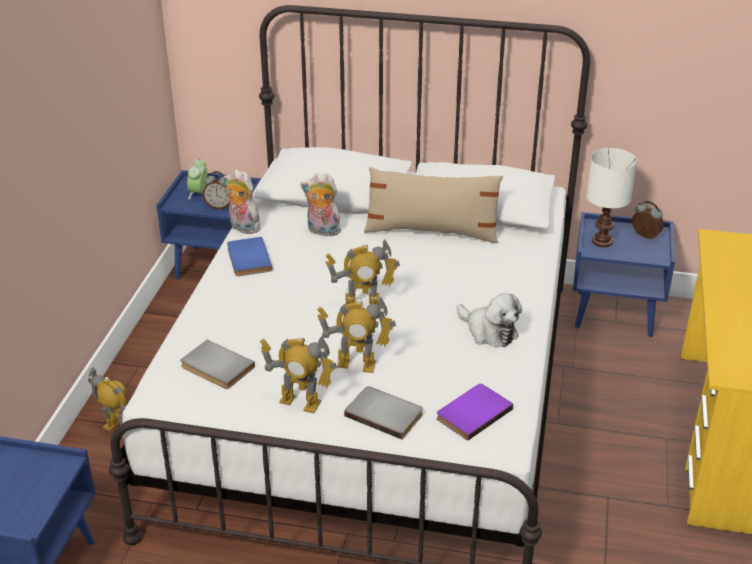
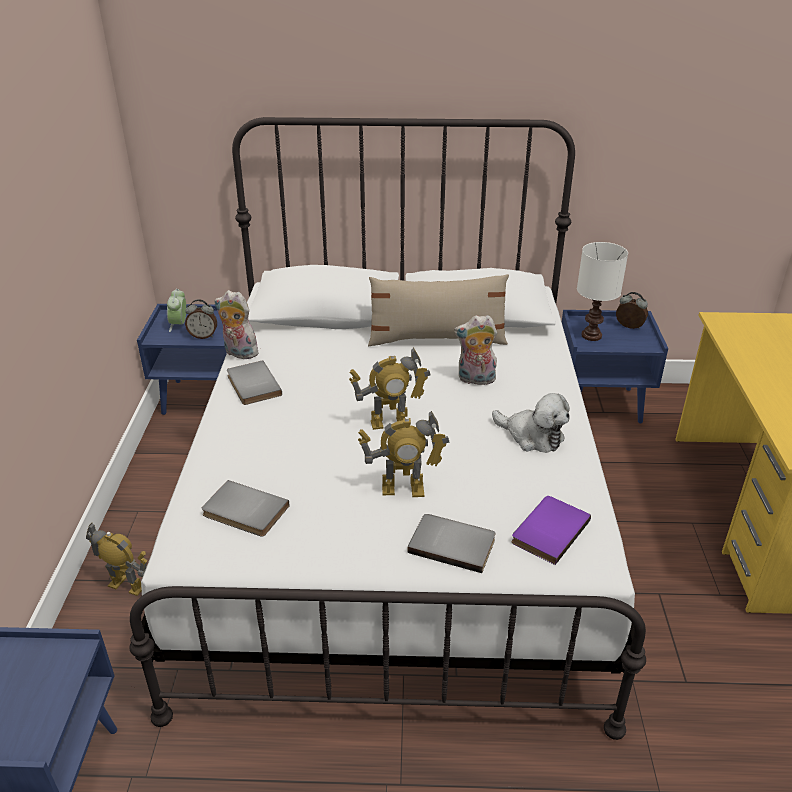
camera: 10 degrees left, 0 degrees up
blue book [227,237,273,276] -> grey book [227,360,282,405]
toy robot [260,336,337,413] -> none
plush toy [301,173,343,236] -> plush toy moved to [454,315,497,385]

